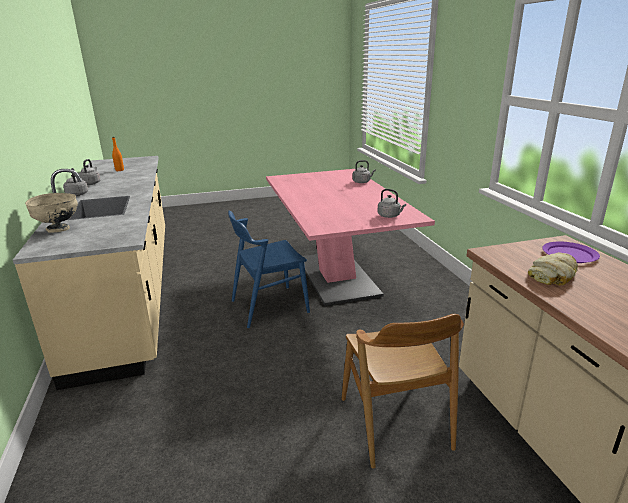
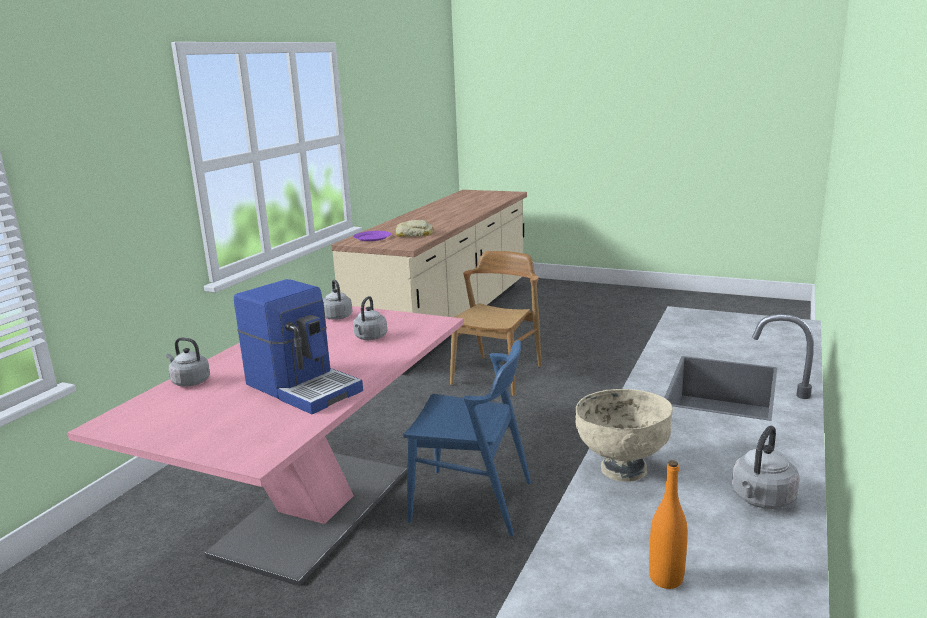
camera: 140 degrees left, 5 degrees down
beige bowl [25,193,78,233] -> beige bowl moved to [575,389,673,482]
grey kettle [63,168,88,196] -> grey kettle moved to [353,296,387,340]
none -> coffee machine [234,279,363,414]

